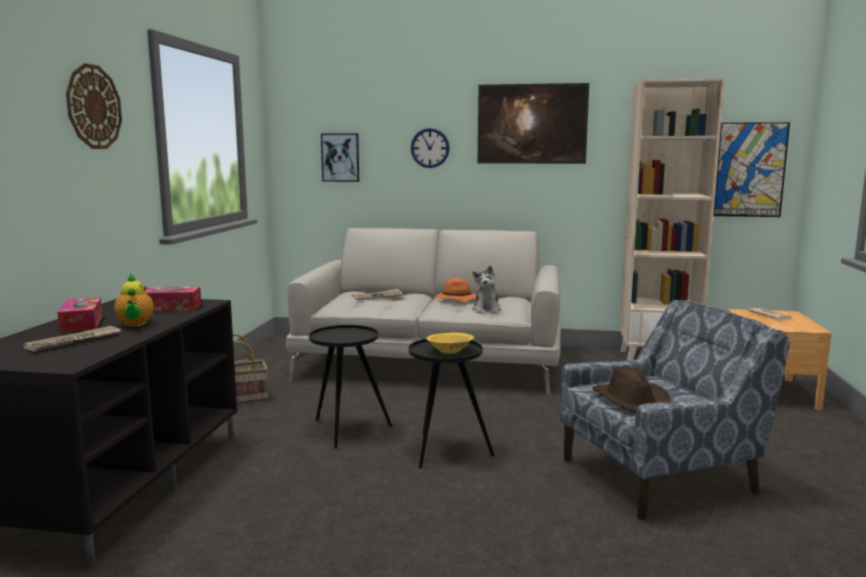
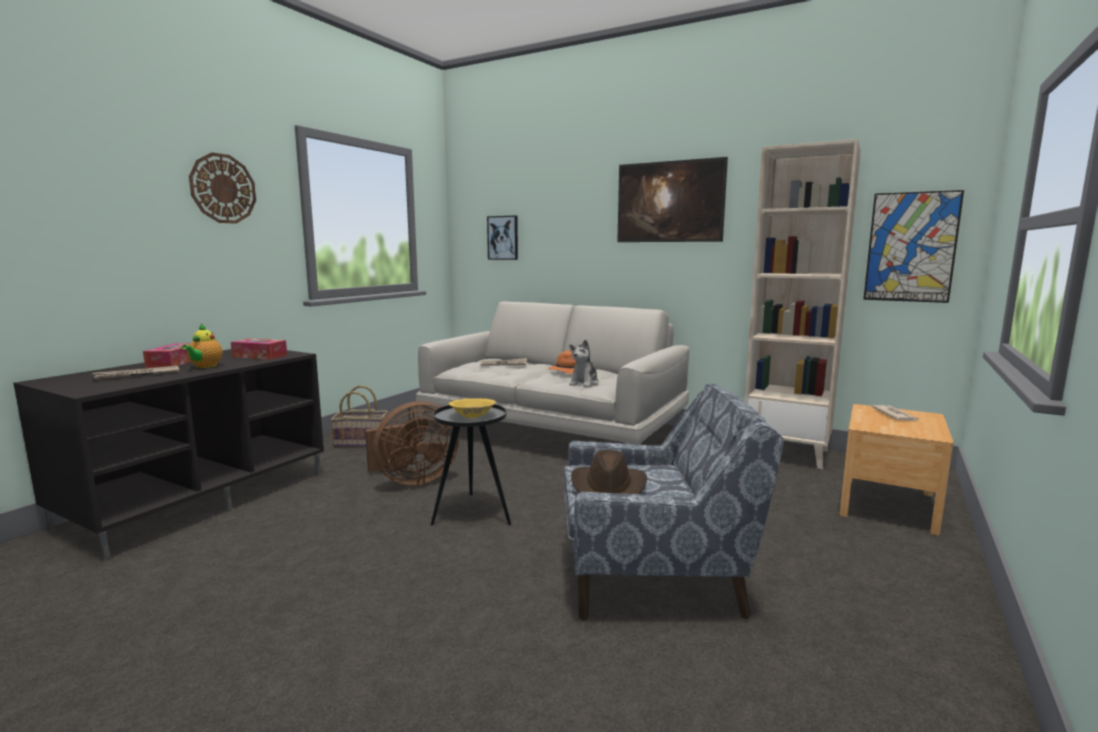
camera: 20 degrees right, 0 degrees up
black side table [309,325,392,449] -> brown fan [365,401,459,486]
wall clock [411,128,450,168] -> none

